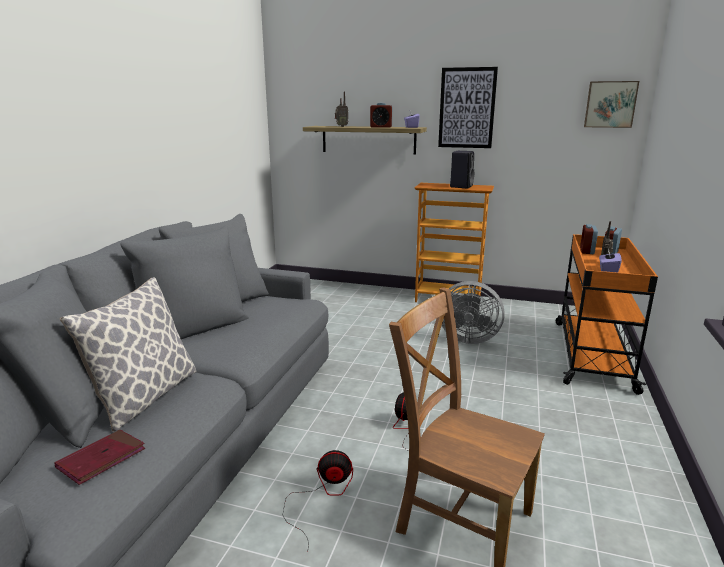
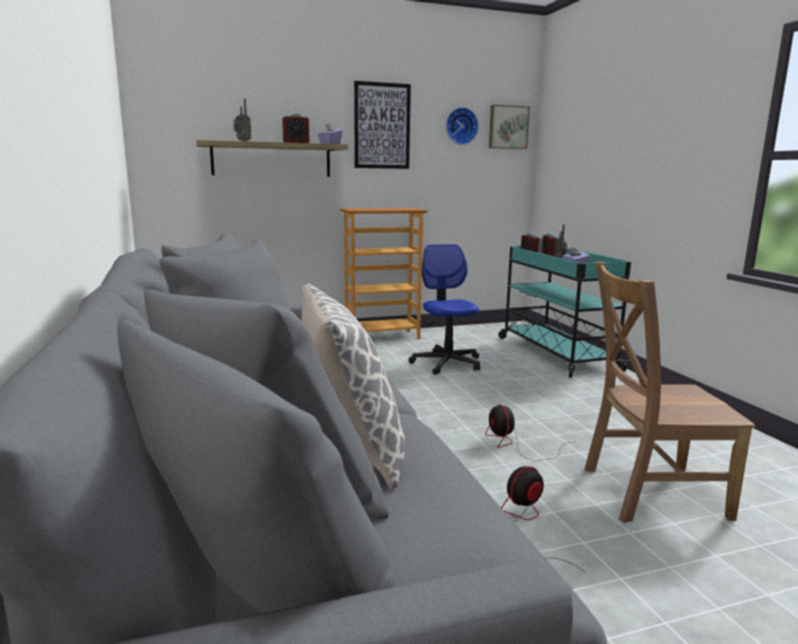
camera: 35 degrees left, 5 degrees down
red book [54,430,145,485] -> none
grey fan [442,281,505,344] -> office chair [409,244,480,375]
black speaker [450,151,474,188] -> none
orange cart [556,234,658,395] -> turquoise cart [498,246,631,378]
none -> wall clock [446,107,479,145]

